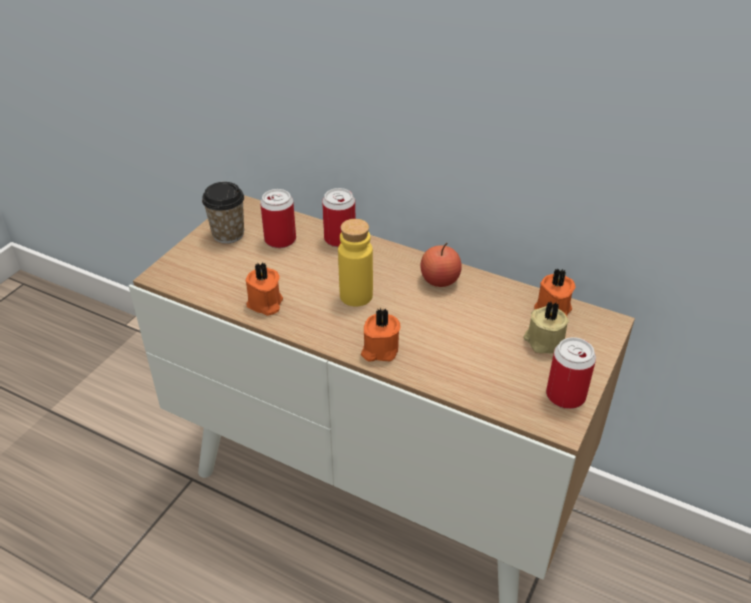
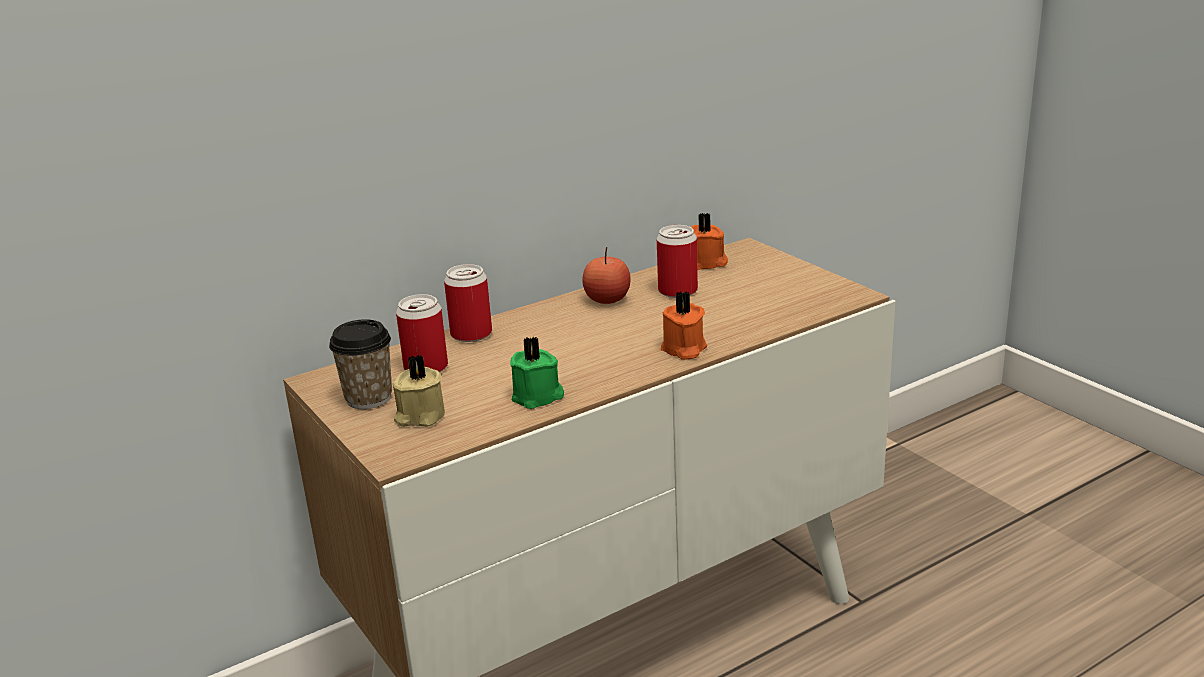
camera: 60 degrees left, 15 degrees down
orange candle [245,263,283,316] -> green candle [510,336,564,409]
yellow bottle [338,219,373,307] -> none
beige candle [523,302,569,354] -> beige candle moved to [393,355,445,427]
can [546,337,596,409] -> can moved to [657,225,698,298]

